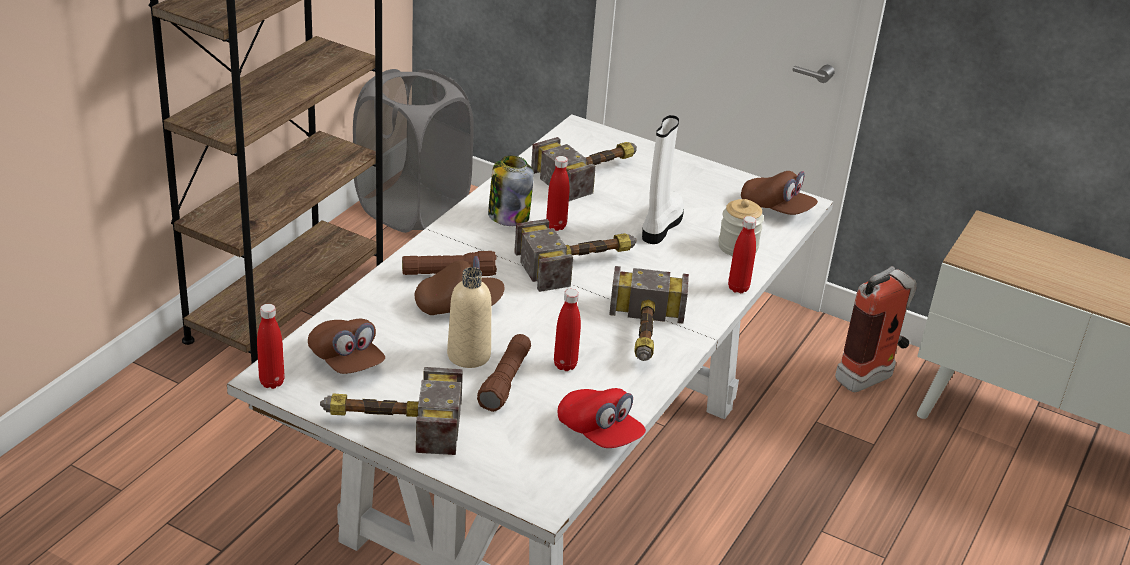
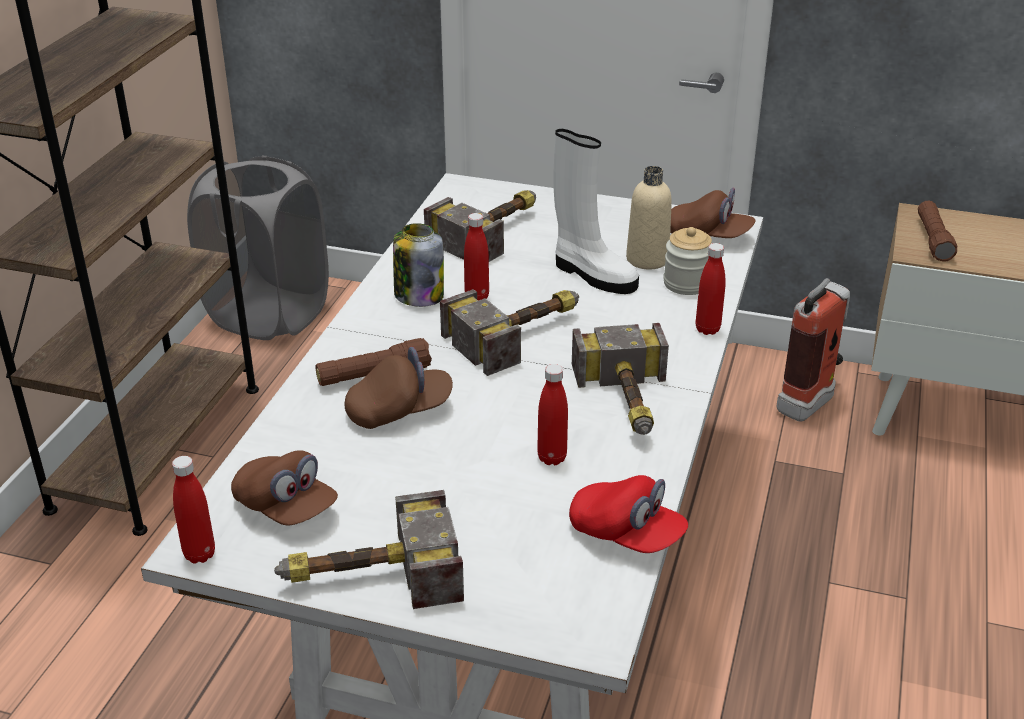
camera: 10 degrees left, 0 degrees up
beige bottle [447,267,491,368] -> beige bottle moved to [626,166,672,269]
brown flashlight [477,334,531,412] -> brown flashlight moved to [918,201,958,262]
white boot [642,115,684,244] -> white boot turned 120 degrees clockwise [553,129,639,294]

